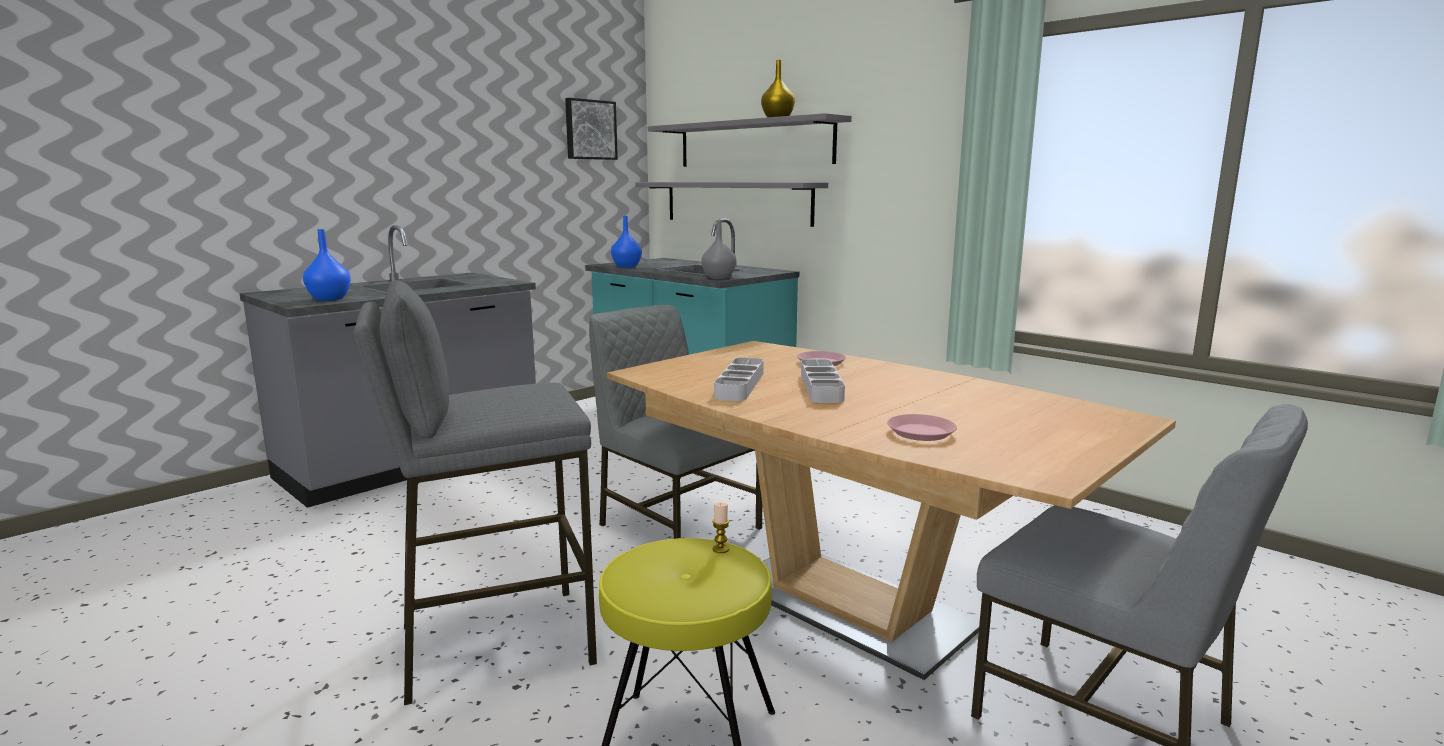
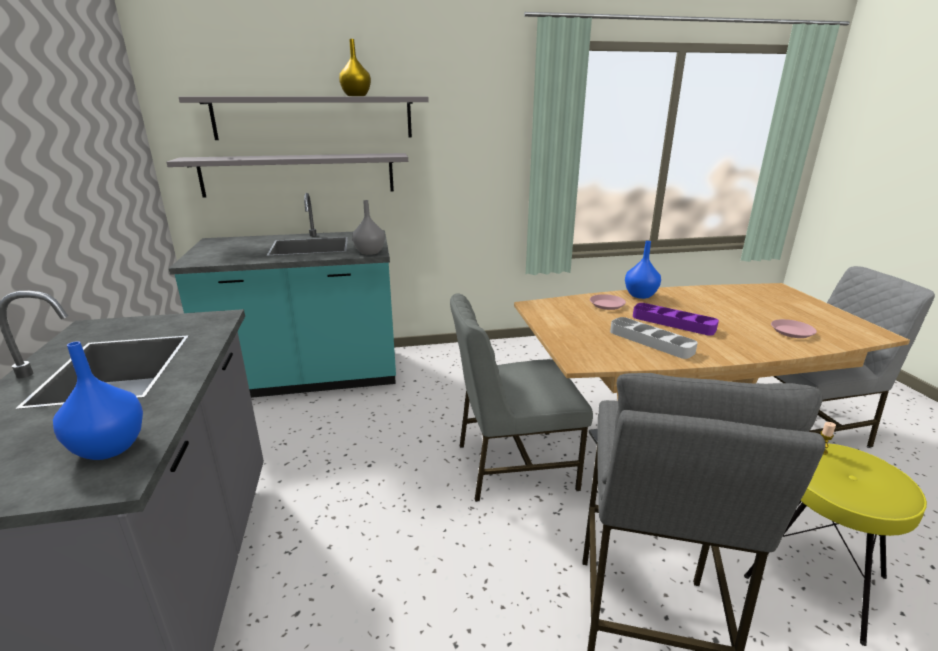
camera: 55 degrees left, 10 degrees up
picture [565,98,618,160] -> none
blue vase [611,216,642,268] -> blue vase moved to [625,241,661,299]
grey tray [801,359,845,403] -> purple tray [633,303,719,336]

